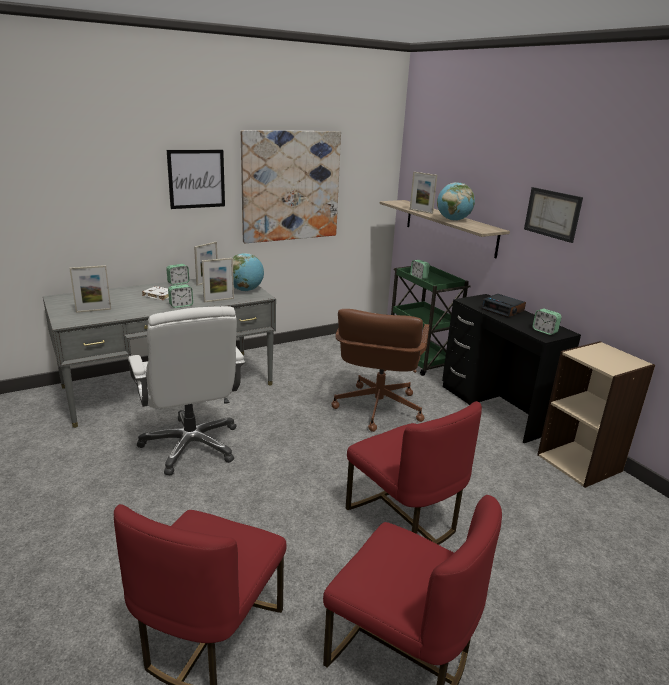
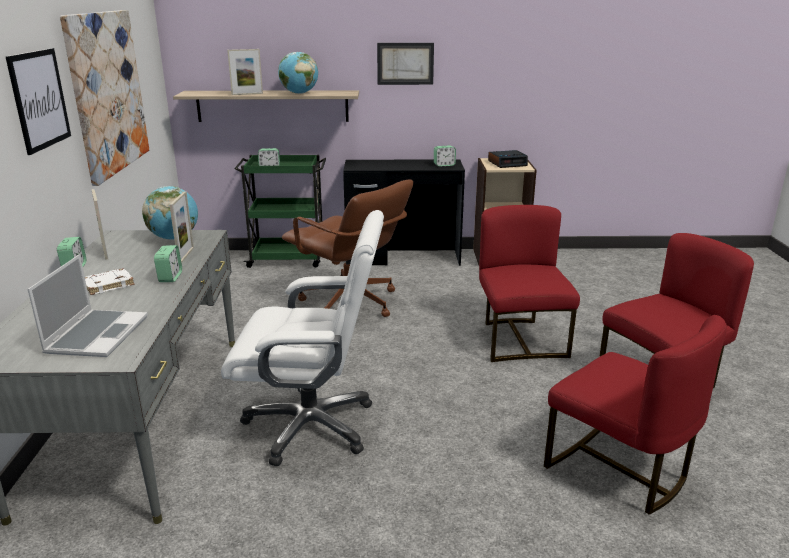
camera: 60 degrees left, 0 degrees up
picture frame [69,265,111,313] -> laptop [28,254,148,357]
red chair [346,401,482,545] -> red chair turned 90 degrees counterclockwise [479,205,580,362]
alarm clock [481,294,526,318] -> alarm clock moved to [488,150,528,168]

